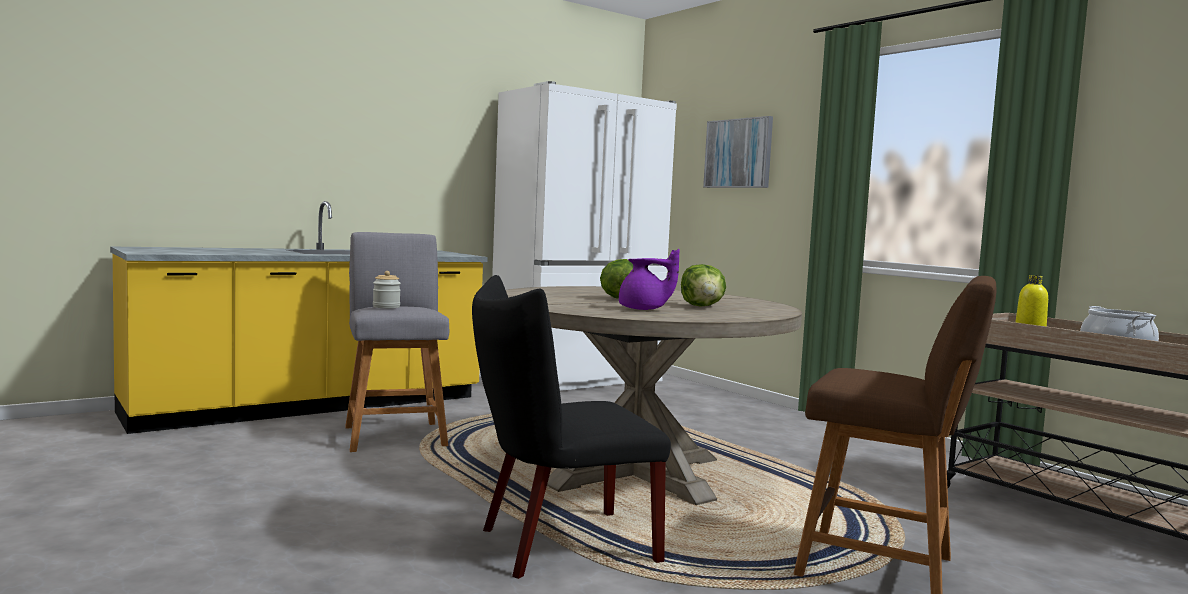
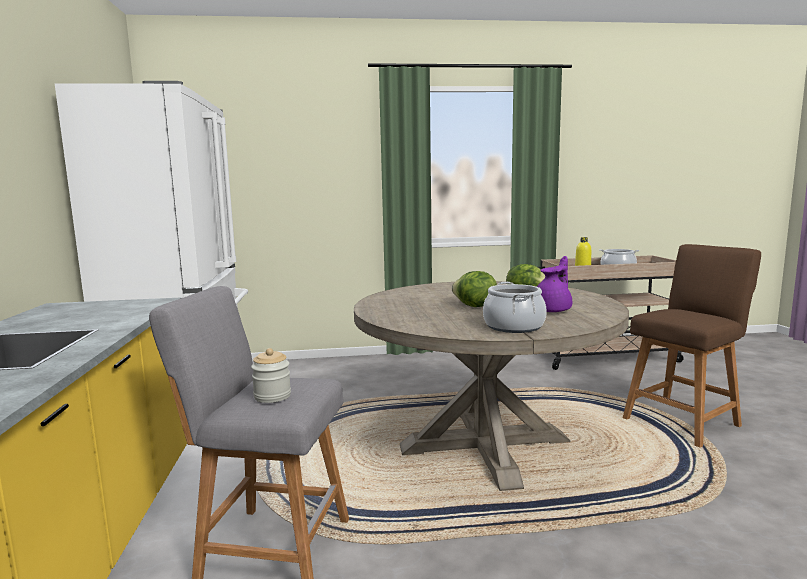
camera: 60 degrees left, 5 degrees up
black chair [472,275,671,579] -> none
picture [703,116,773,188] -> none
none -> cooking pot [483,282,547,333]

